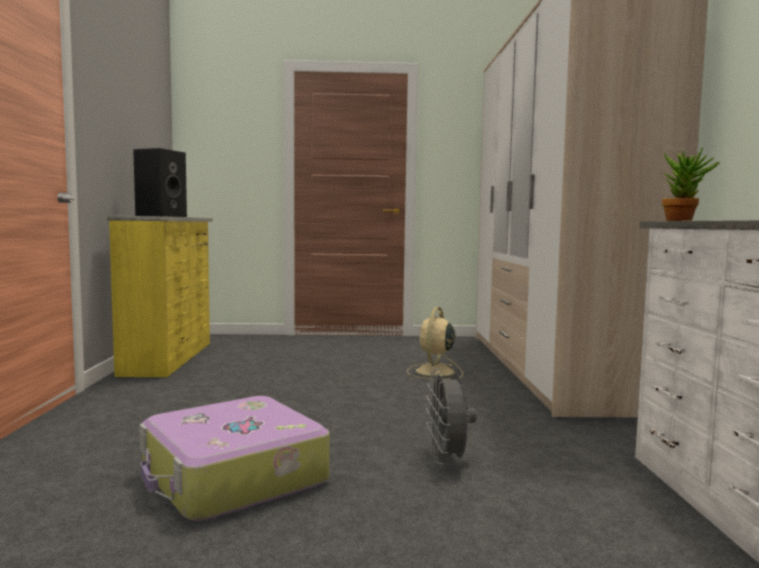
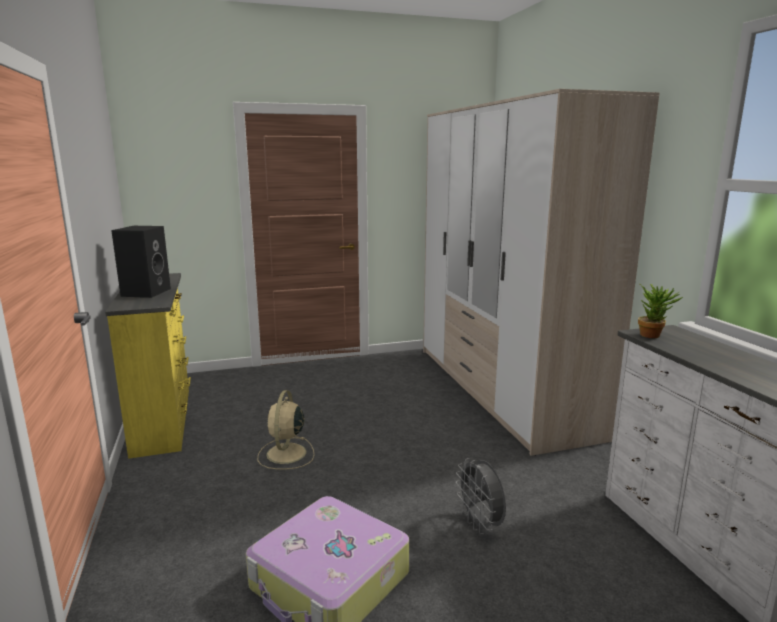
camera: 15 degrees left, 10 degrees up
beige fan [407,307,463,380] -> beige fan moved to [258,390,314,469]

